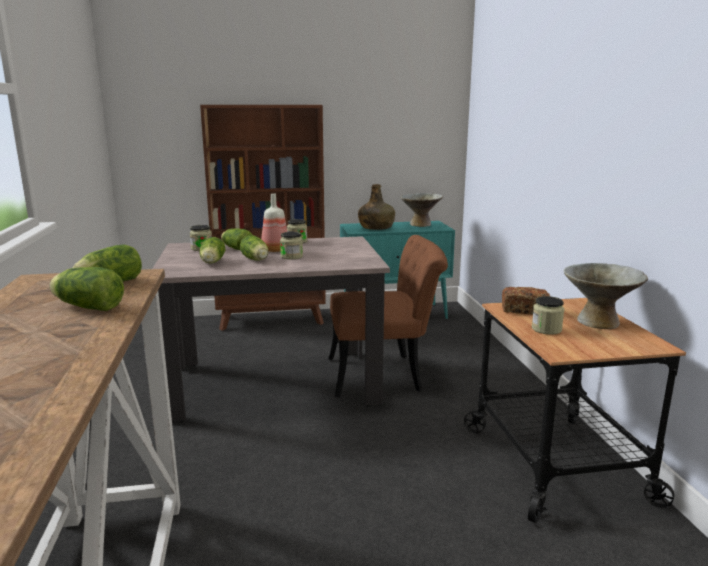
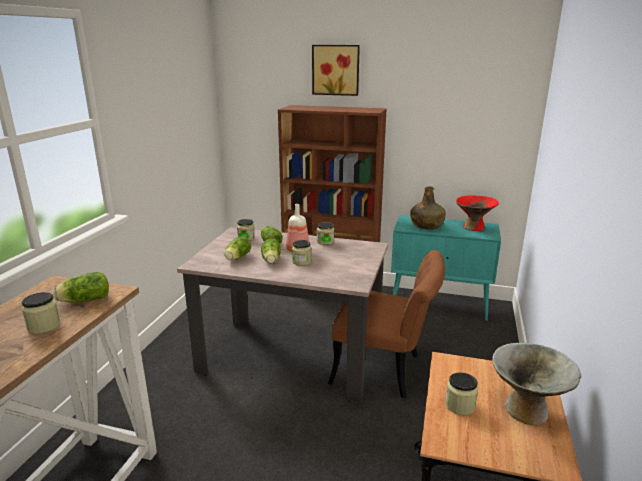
camera: 25 degrees right, 5 degrees up
lettuce [50,267,124,311] -> jar [22,292,60,334]
grey bowl [401,193,443,227] -> red bowl [456,195,499,231]
bread [502,287,550,314] -> none
none -> picture [312,45,360,96]

